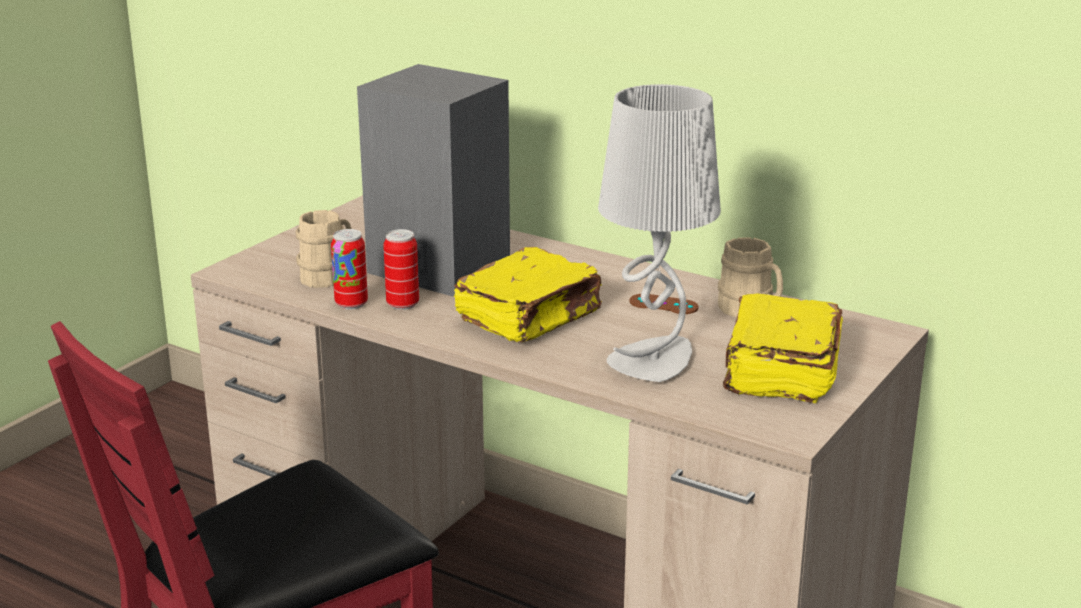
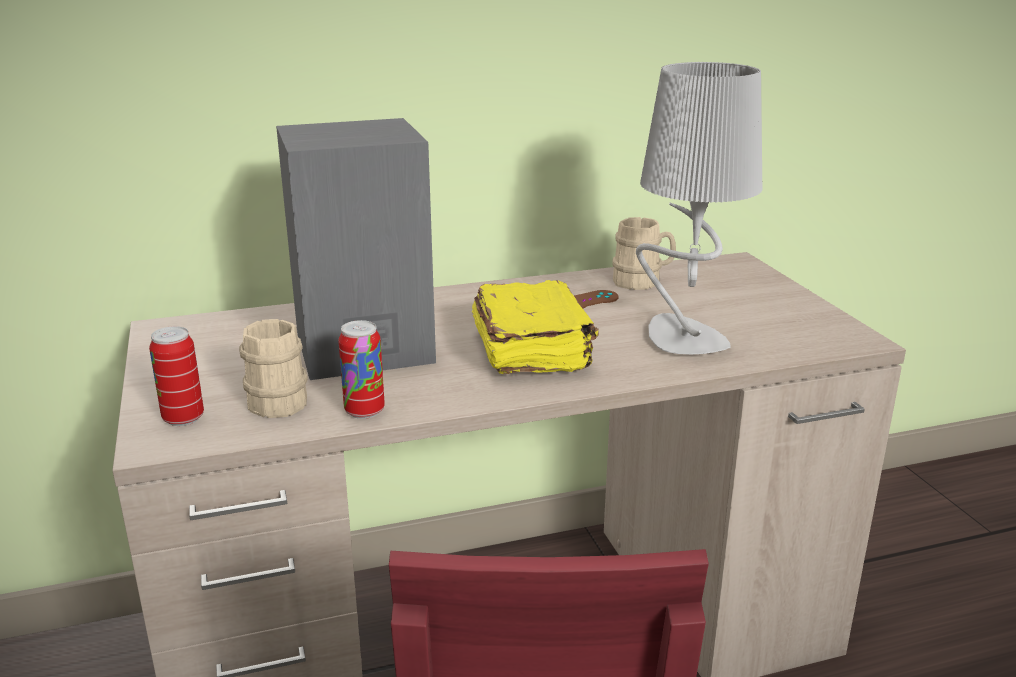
camera: 50 degrees left, 0 degrees up
can [383,229,419,310] -> can moved to [149,326,204,426]
yellow book [723,293,843,403] -> none

